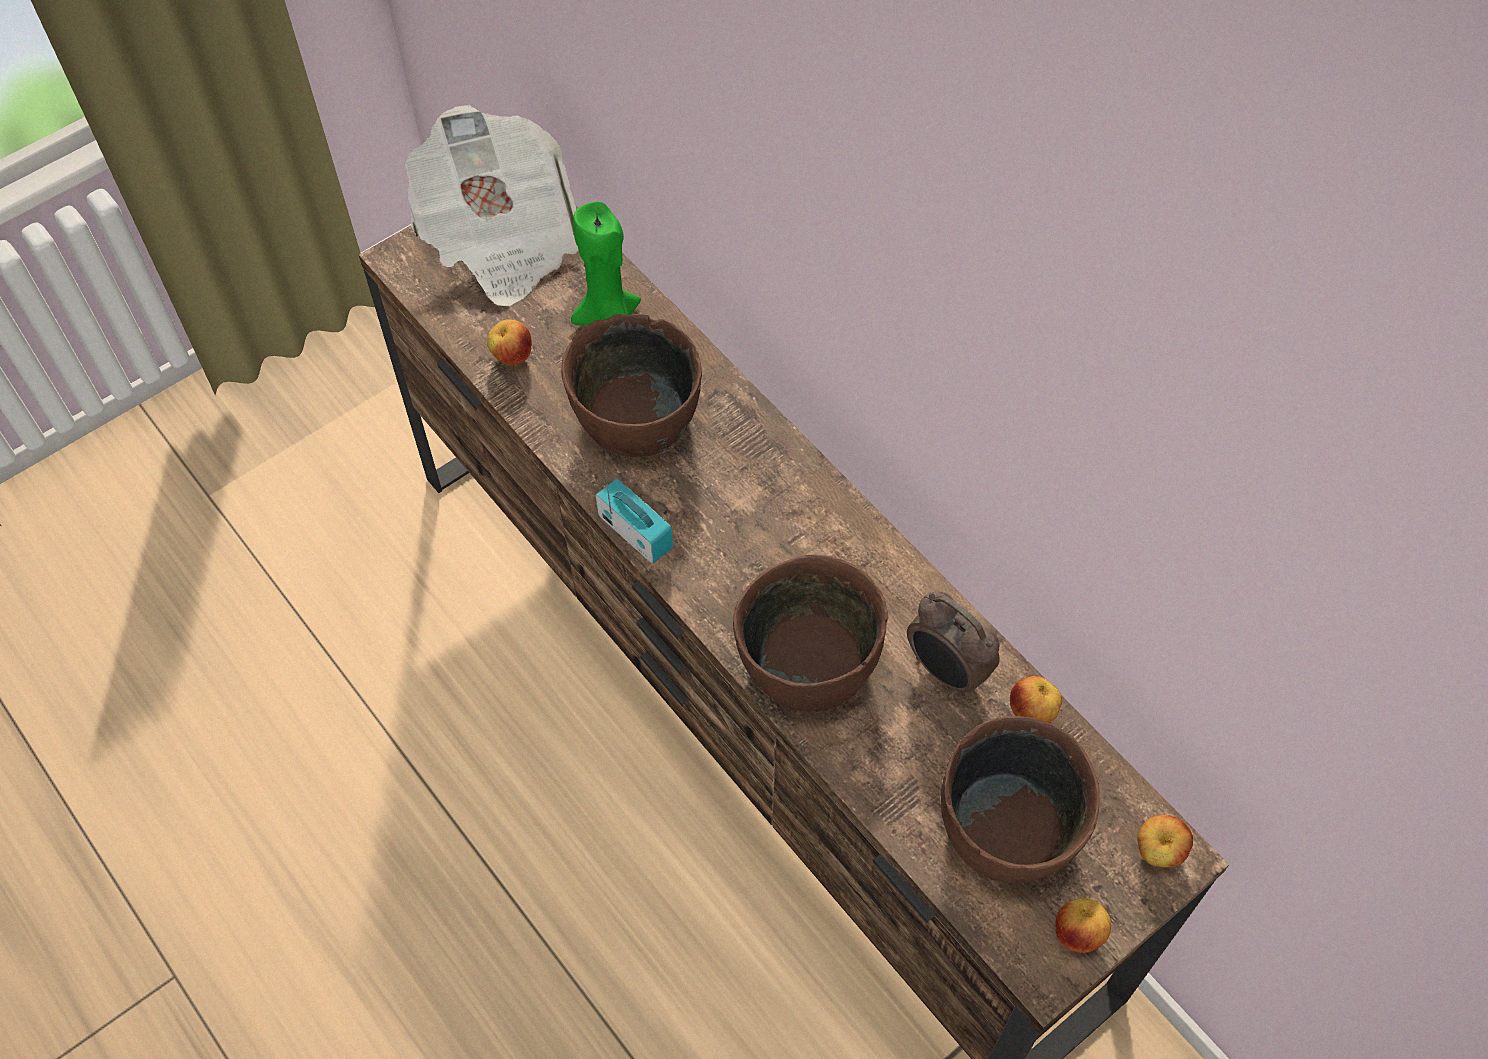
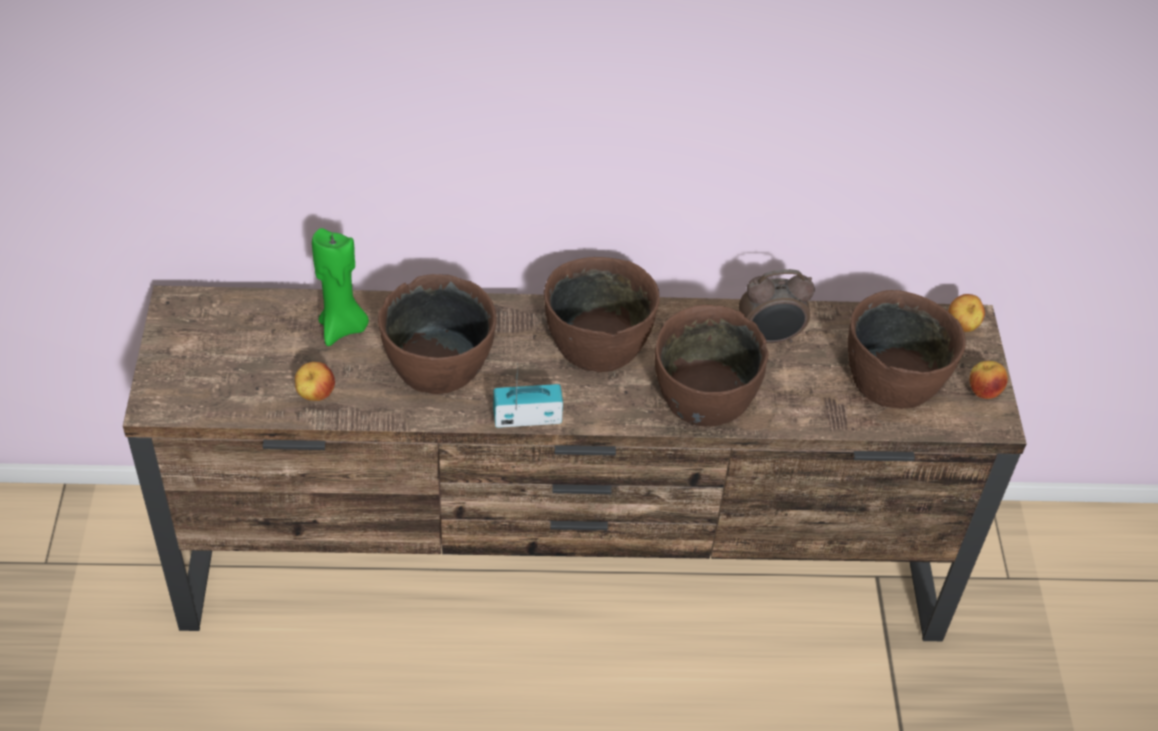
camera: 55 degrees left, 10 degrees down
newspaper [405,105,579,307] -> none
apple [1010,676,1062,723] -> none
none -> brown bowl [544,257,659,372]

